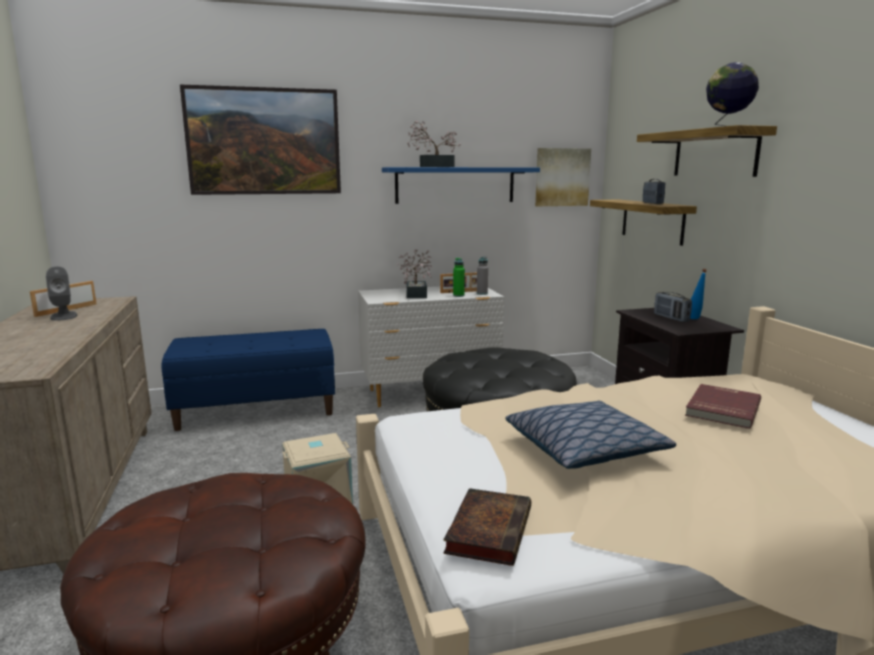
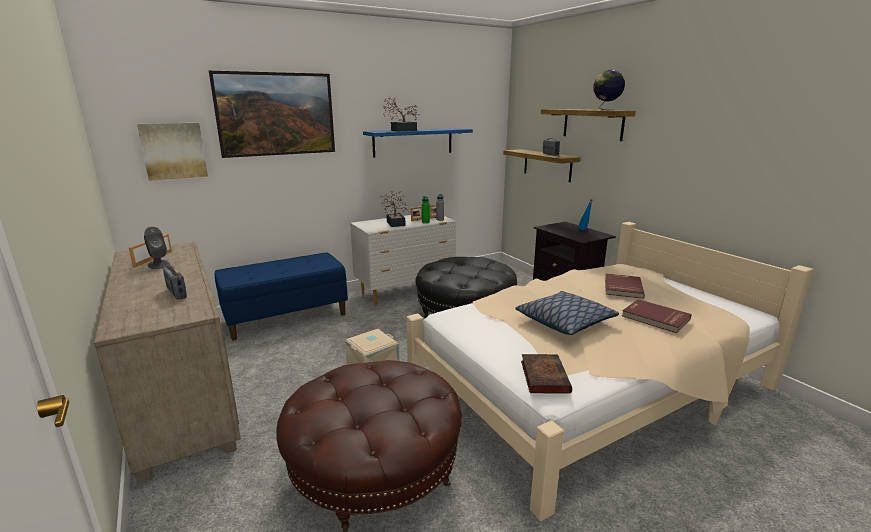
camera: 15 degrees left, 5 degrees up
picture [535,148,591,206] -> picture moved to [137,123,208,181]
radio [654,292,692,322] -> radio moved to [163,265,187,300]
none -> red book [622,299,692,333]

